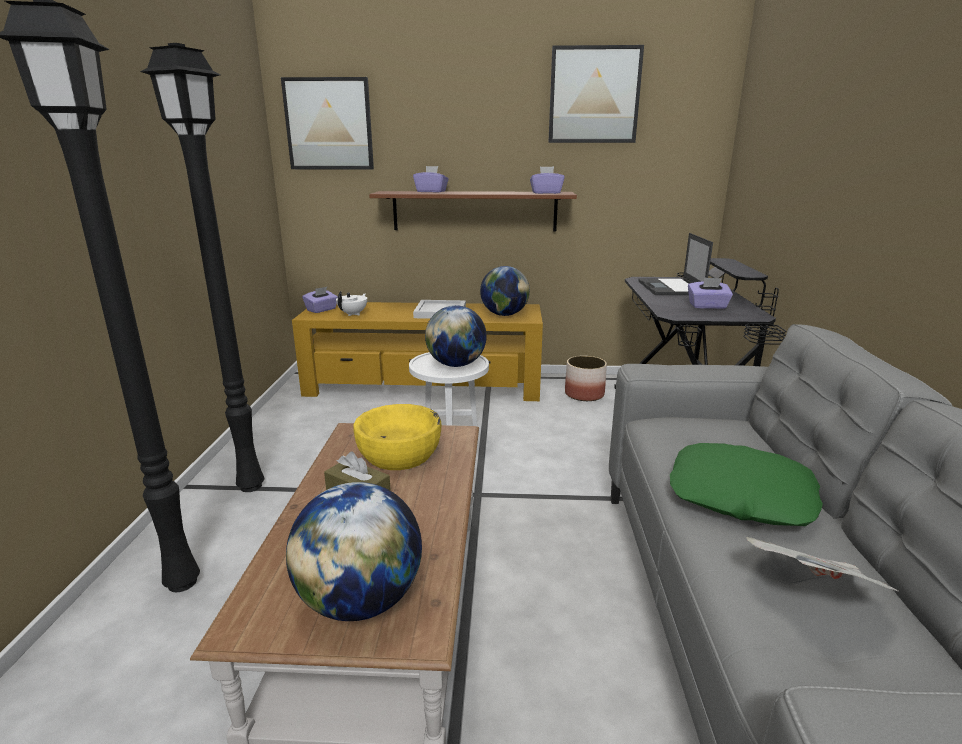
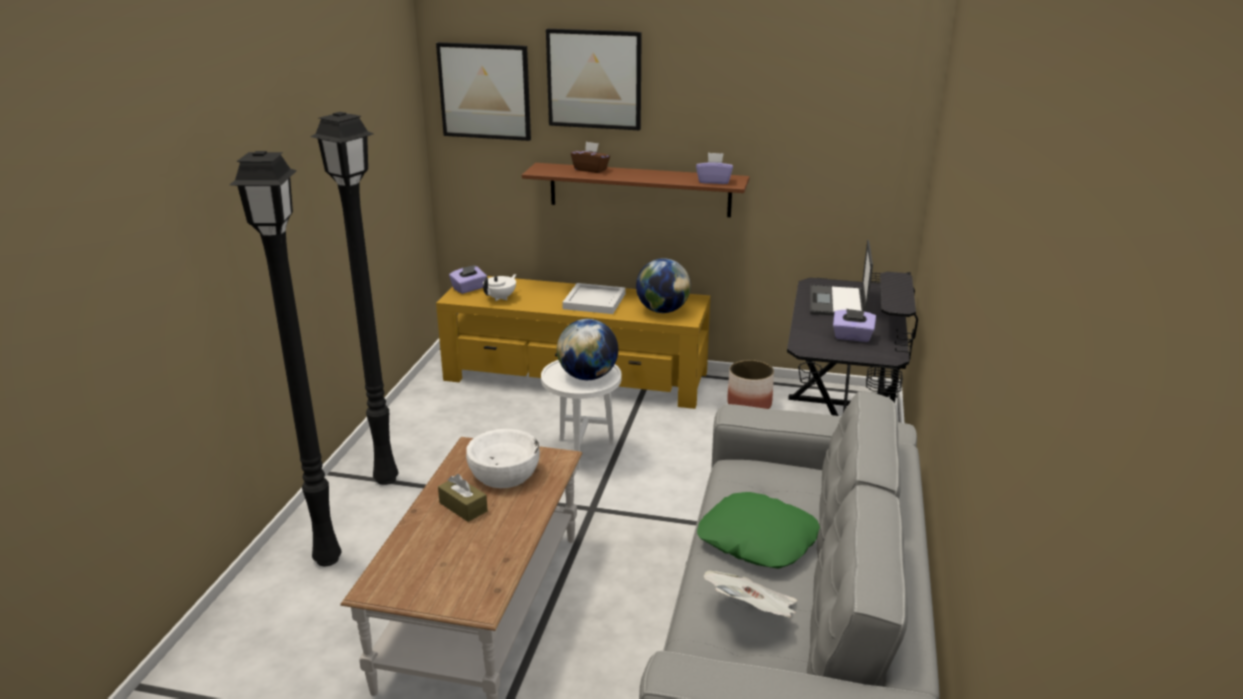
camera: 10 degrees right, 5 degrees up
globe [286,482,422,621] -> none
yellow bowl [353,404,441,470] -> white bowl [466,429,540,488]
purple tissue box [413,166,449,193] -> brown tissue box [571,142,610,173]
picture [548,45,644,143] -> picture moved to [546,29,642,130]

